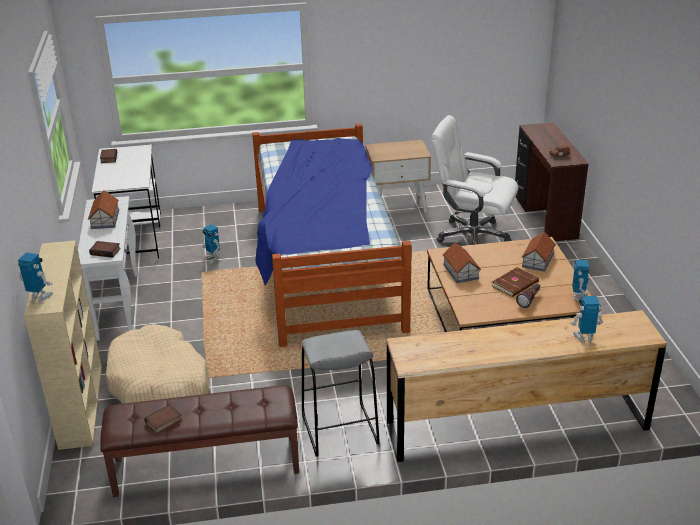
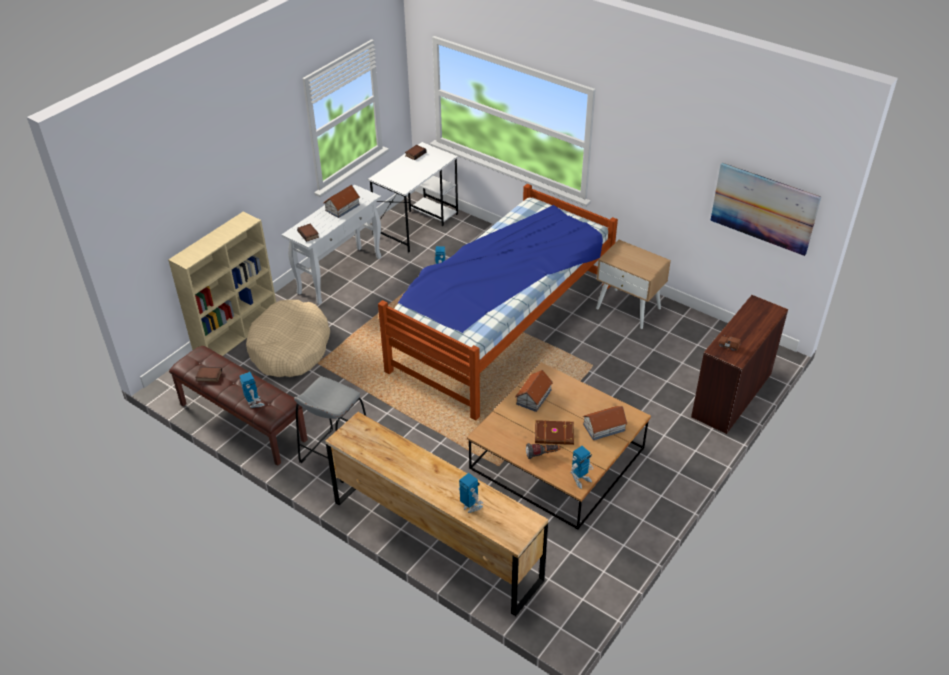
camera: 45 degrees right, 10 degrees up
toy robot [18,253,53,302] -> toy robot moved to [240,372,265,408]
white office chair [432,115,519,245] -> none
none -> picture [710,163,821,256]

